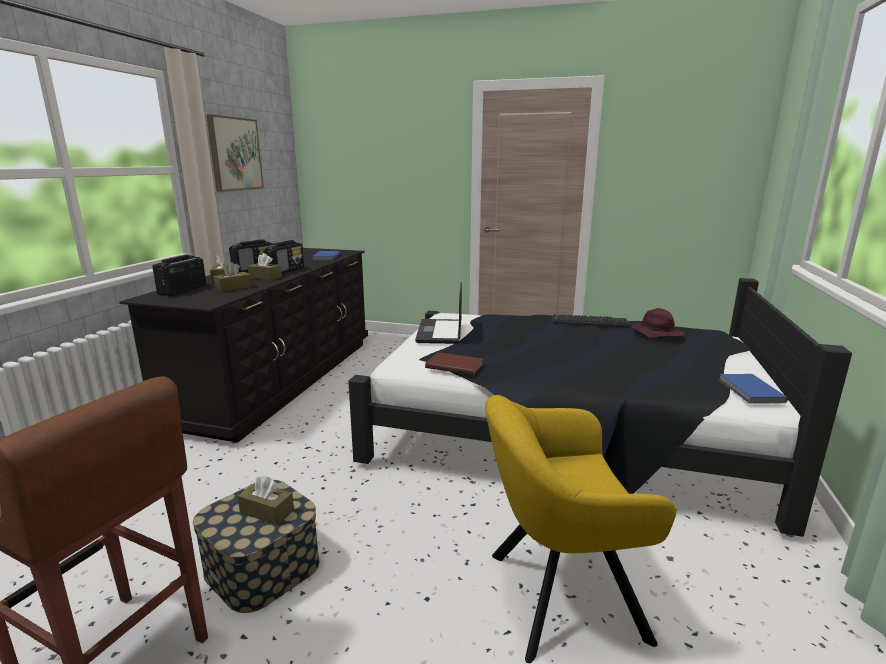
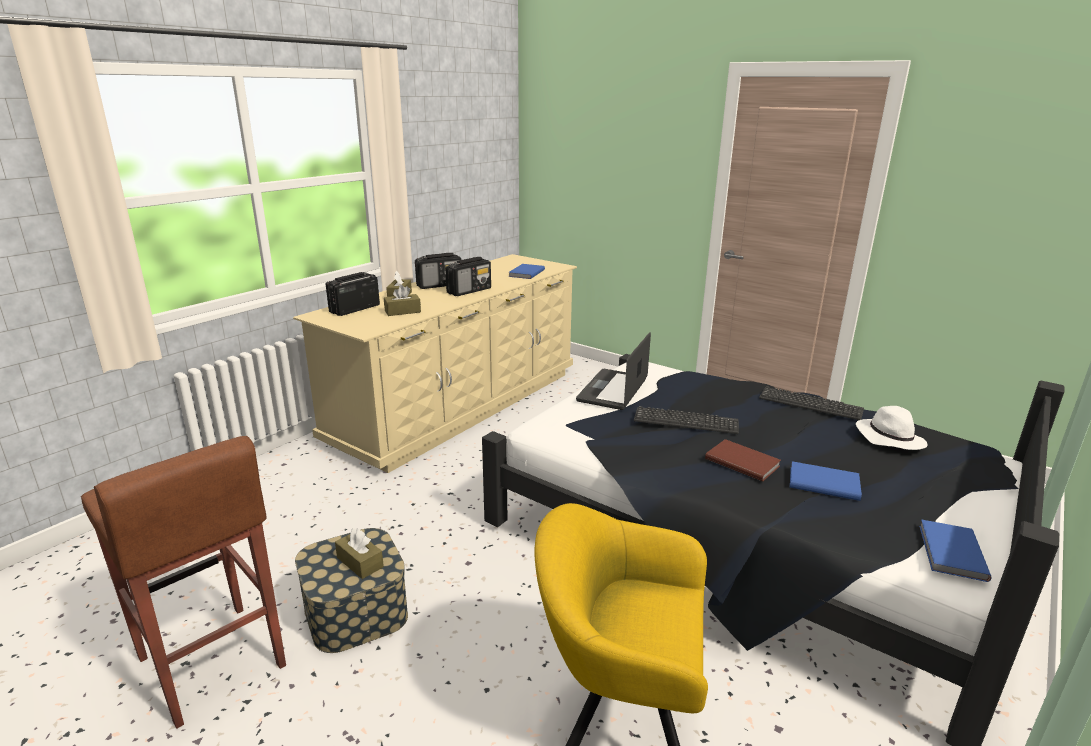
camera: 20 degrees right, 5 degrees up
black dresser [119,248,368,443] -> beige dresser [293,254,577,473]
picture [207,114,264,192] -> none
brown tissue box [248,253,282,280] -> none
brown book [425,352,483,375] -> brown book moved to [705,439,781,482]
purple hat [631,308,685,338] -> white hat [856,406,928,450]
none -> keyboard [634,406,739,434]
none -> blue book [790,461,862,501]

